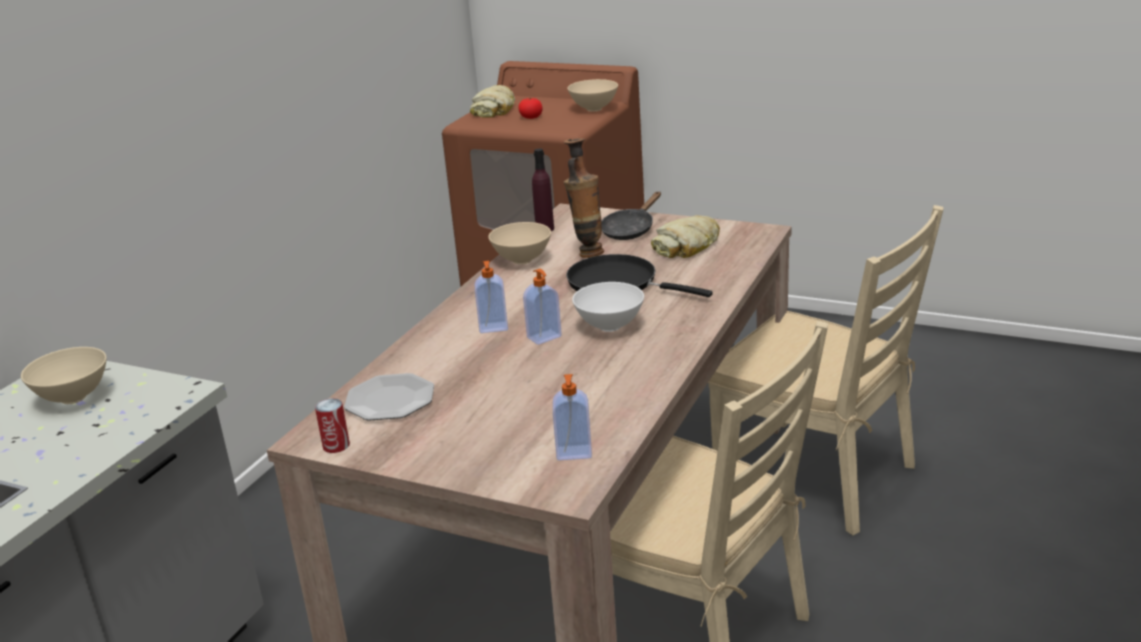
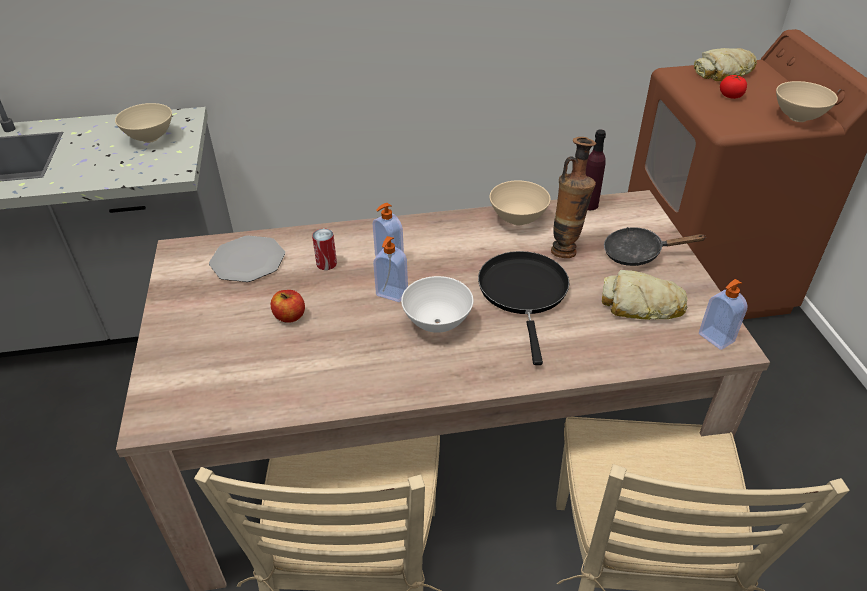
camera: 55 degrees right, 15 degrees up
can [315,398,350,453] -> can moved to [312,229,337,270]
soap dispenser [553,374,592,460] -> soap dispenser moved to [699,279,748,350]
none -> apple [271,290,305,323]

